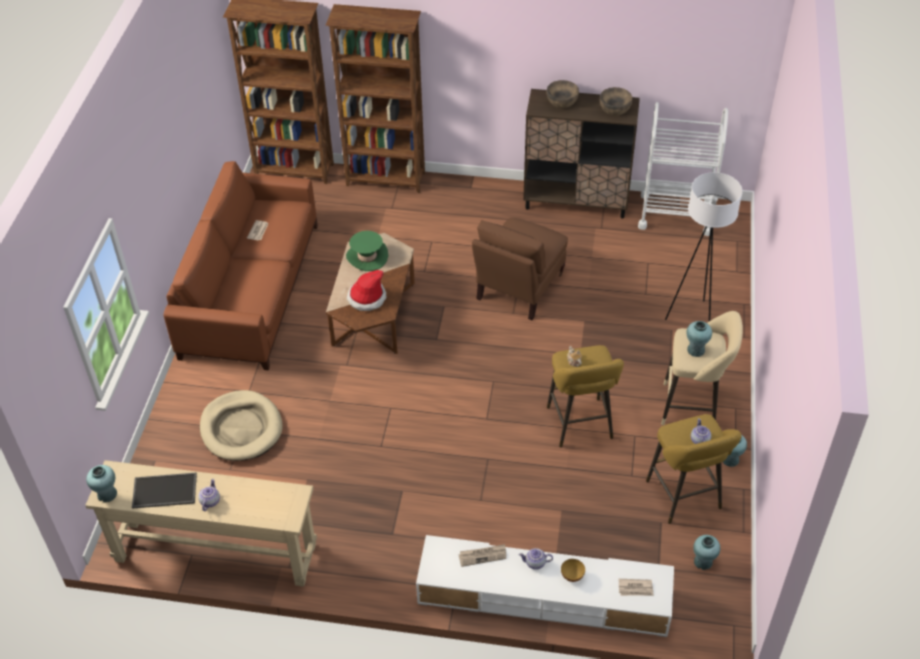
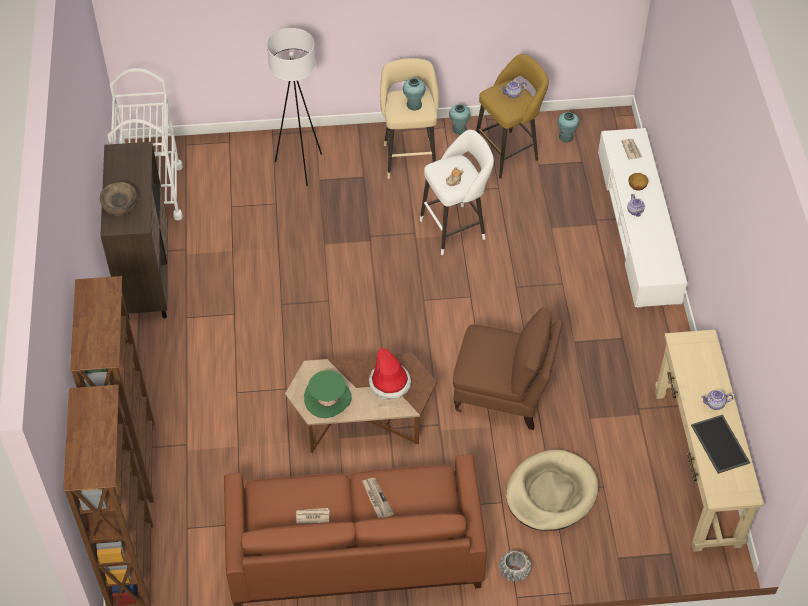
camera: 105 degrees left, 5 degrees up
turquoise vase [86,465,117,502] -> none
newspaper [459,544,506,567] -> newspaper moved to [362,478,394,518]
brown armchair [472,217,568,320] -> brown armchair moved to [453,307,563,430]
yellow stool [547,345,624,447] -> white stool [420,130,494,255]
brown bowl [600,87,632,116] -> none
none -> grey planter [499,550,531,582]

